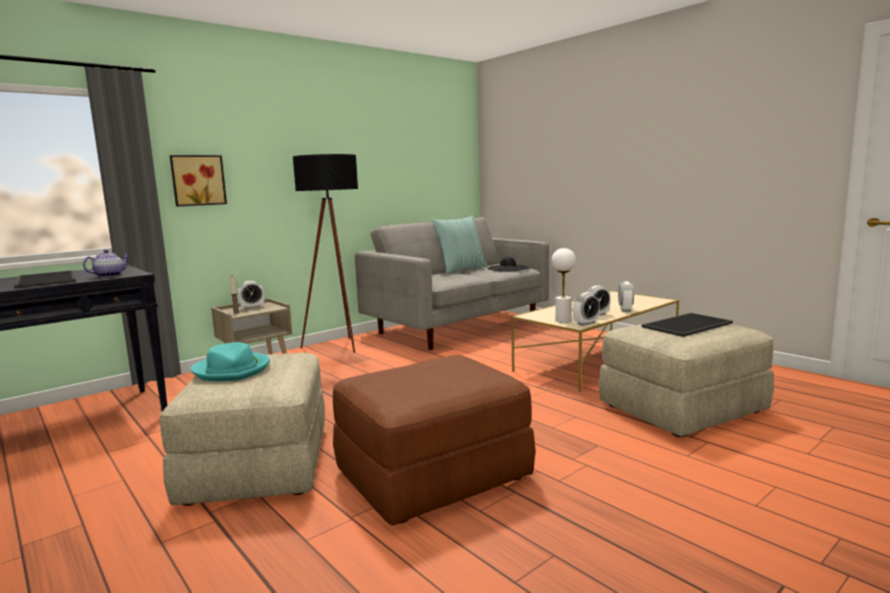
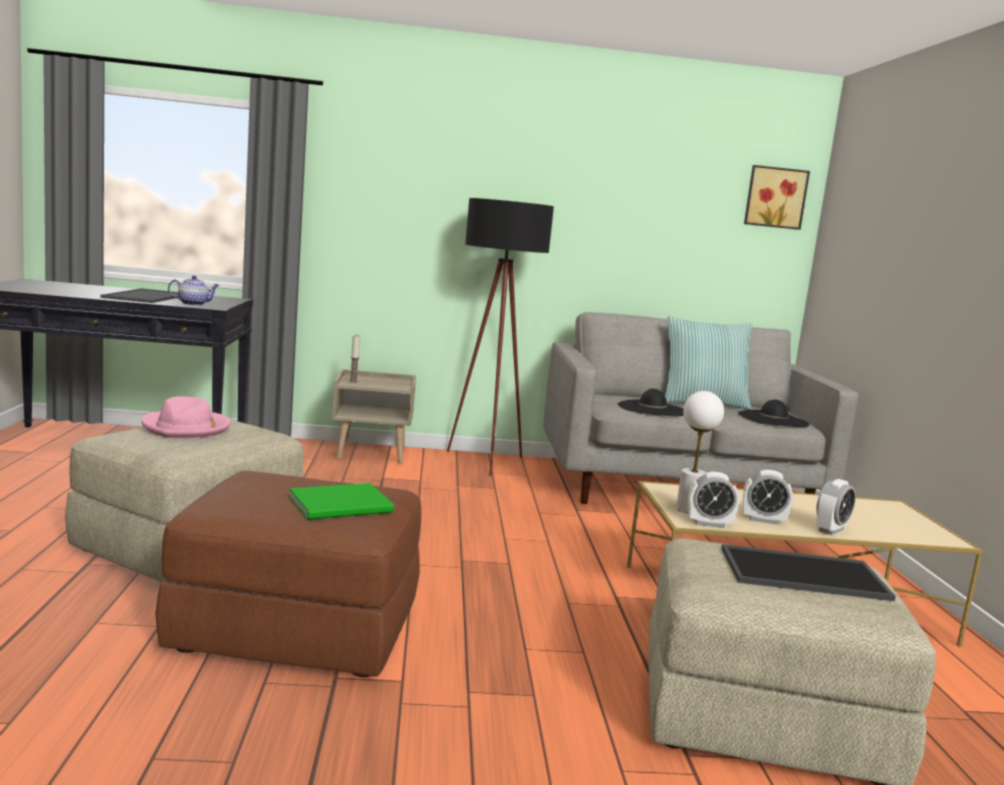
camera: 35 degrees right, 0 degrees up
picture [170,155,227,206] -> picture moved to [744,165,810,230]
turquoise hat [191,342,270,381] -> pink hat [141,396,231,438]
alarm clock [238,281,264,309] -> none
none -> green book [289,483,394,520]
none -> black hat [618,389,684,416]

